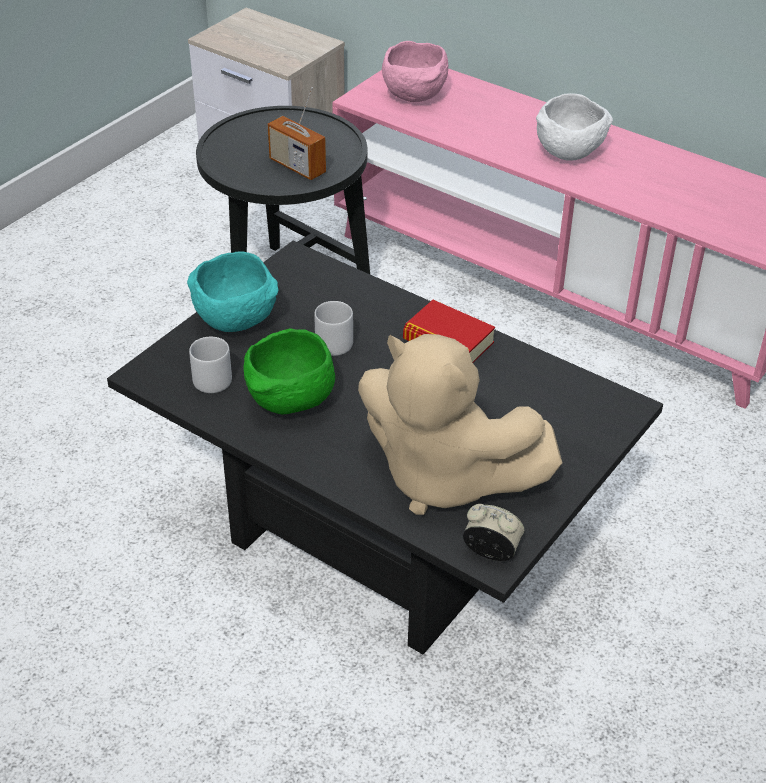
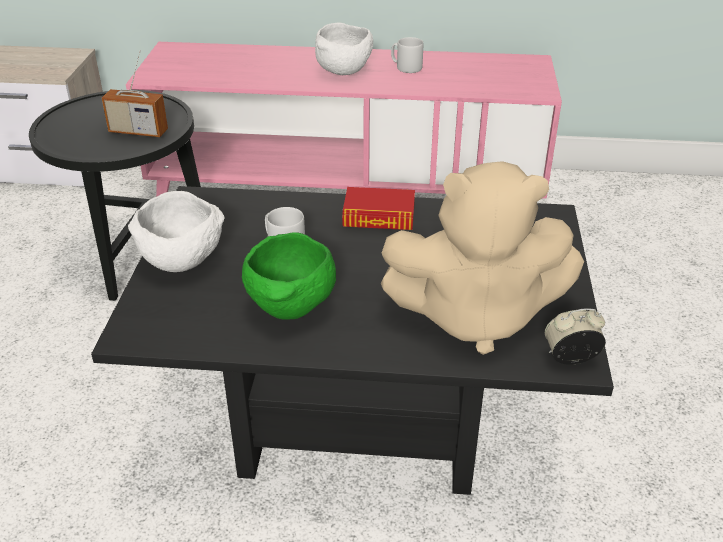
camera: 30 degrees left, 5 degrees down
turquoise bowl [187,251,278,332] -> white bowl [128,191,225,272]
grey mug [189,337,232,393] -> grey mug moved to [391,37,424,73]
pink bowl [382,41,448,102] -> none

